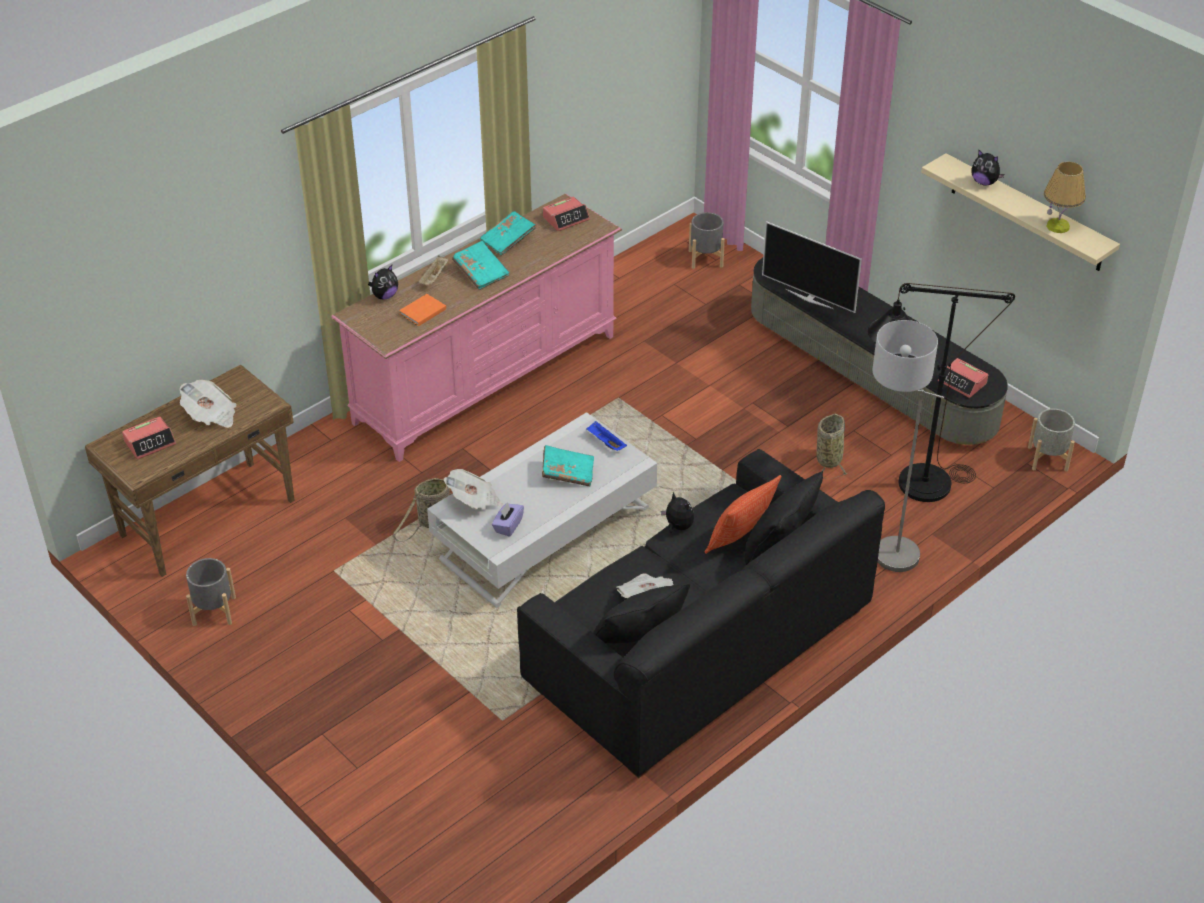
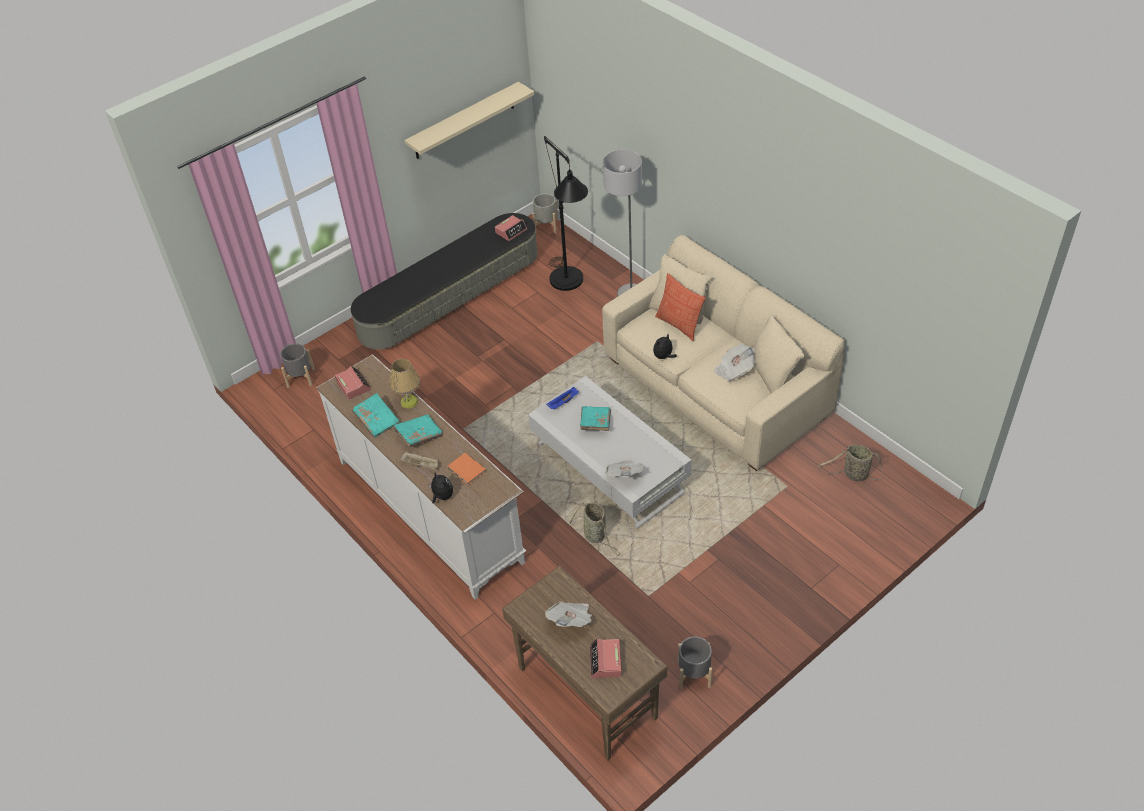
camera: 85 degrees left, 5 degrees up
alarm clock [122,416,176,460] -> alarm clock turned 150 degrees counterclockwise [590,639,622,678]
pink cabinet [331,194,622,462] -> white cabinet [316,354,526,599]
purple tissue box [492,502,524,537] -> none
black sofa [517,449,885,778] -> beige sofa [602,235,845,471]
television [762,221,862,313] -> none
basket [816,414,848,479] -> basket moved to [819,445,883,481]
plush toy [971,150,1004,185] -> none
table lamp [1044,162,1086,233] -> table lamp moved to [389,359,421,409]

